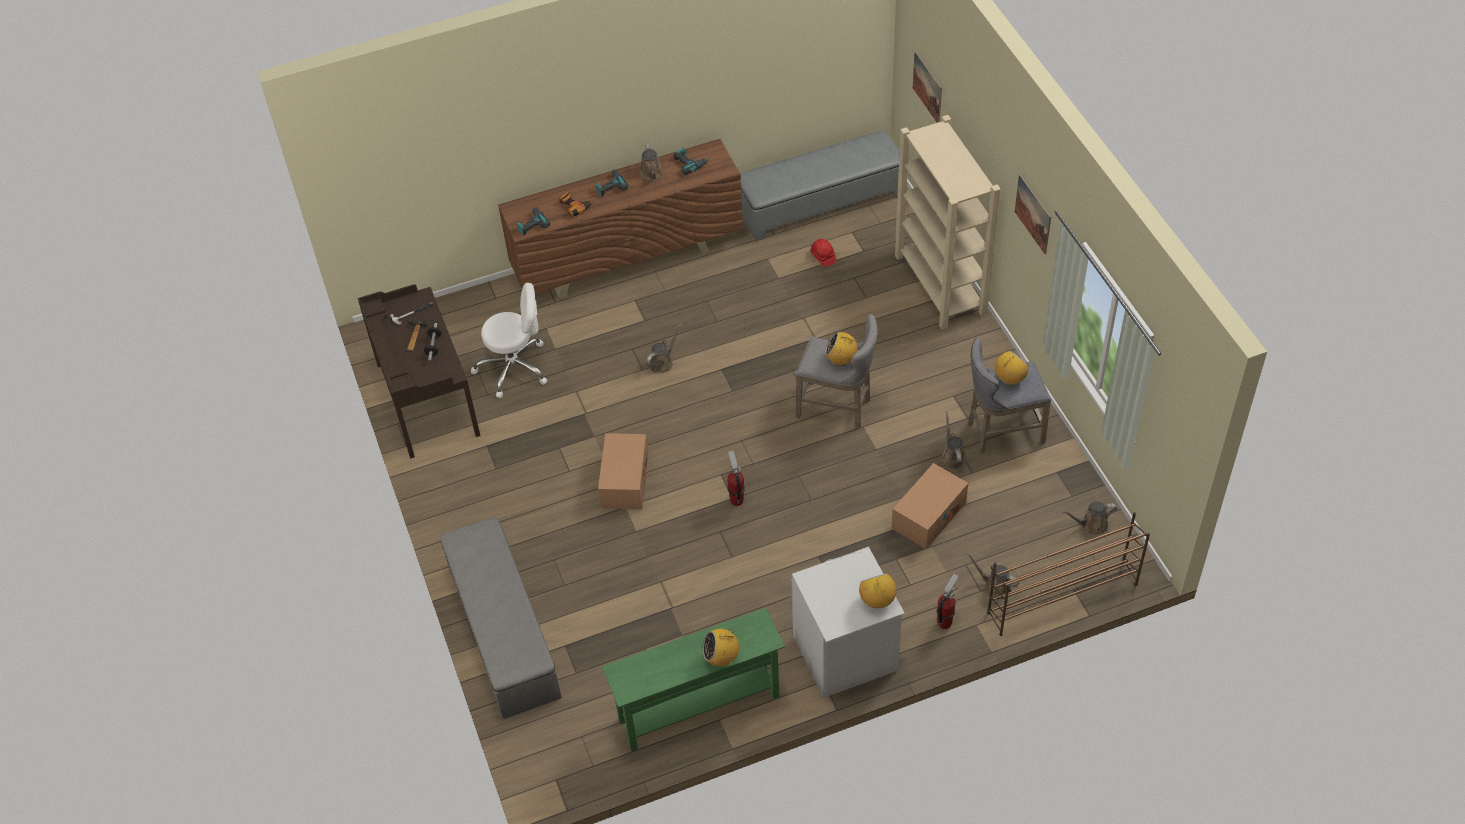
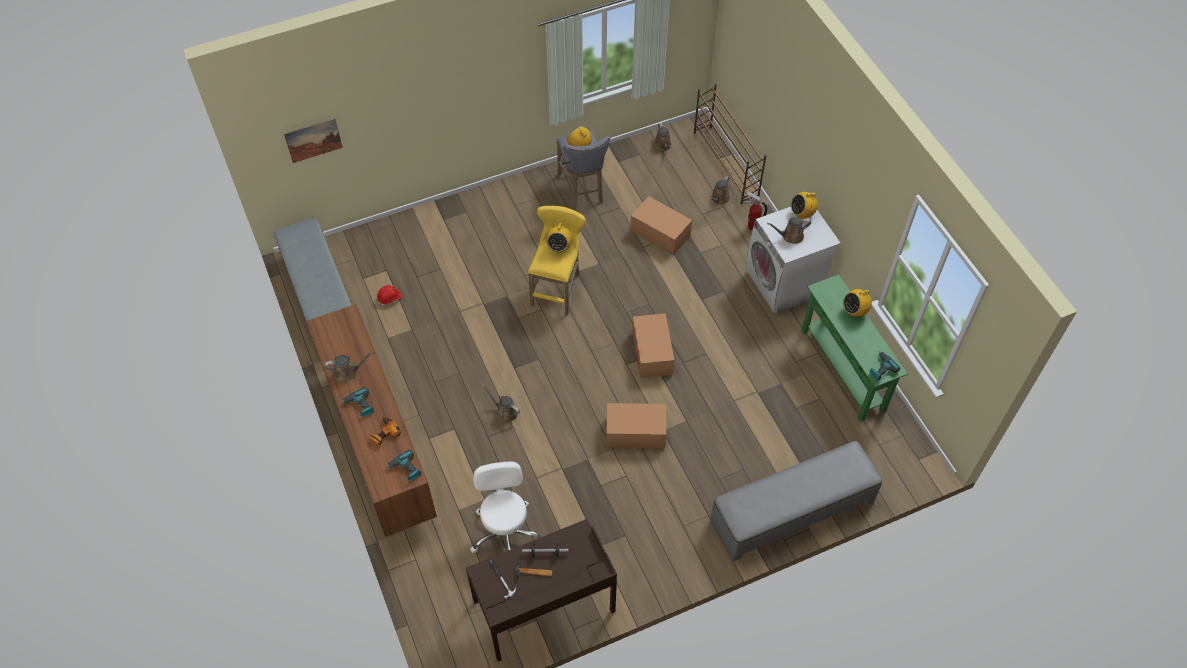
camera: 95 degrees left, 5 degrees up
power drill [674,148,709,175] -> power drill moved to [869,351,900,381]
radio [702,629,739,666] -> radio turned 75 degrees clockwise [843,288,872,317]
fire extinguisher [727,450,745,506] -> cardboard box [632,313,674,378]
grey stool [796,314,878,429] -> yellow stool [528,206,586,315]
beige bookcase [895,115,1001,329] -> none
brown watering can [940,411,966,469] -> brown watering can moved to [767,217,811,244]
picture [1015,174,1051,254] -> none

